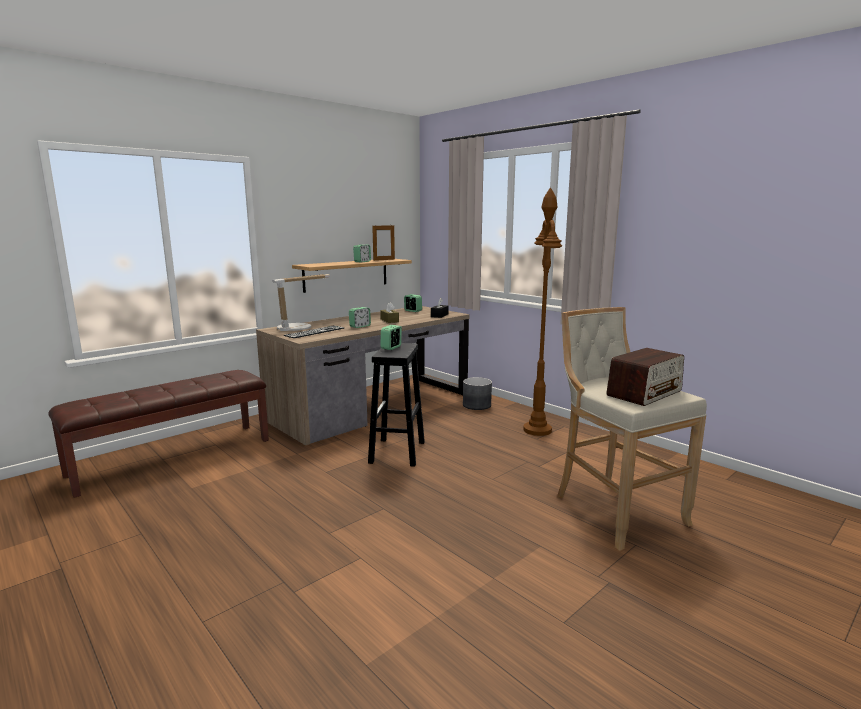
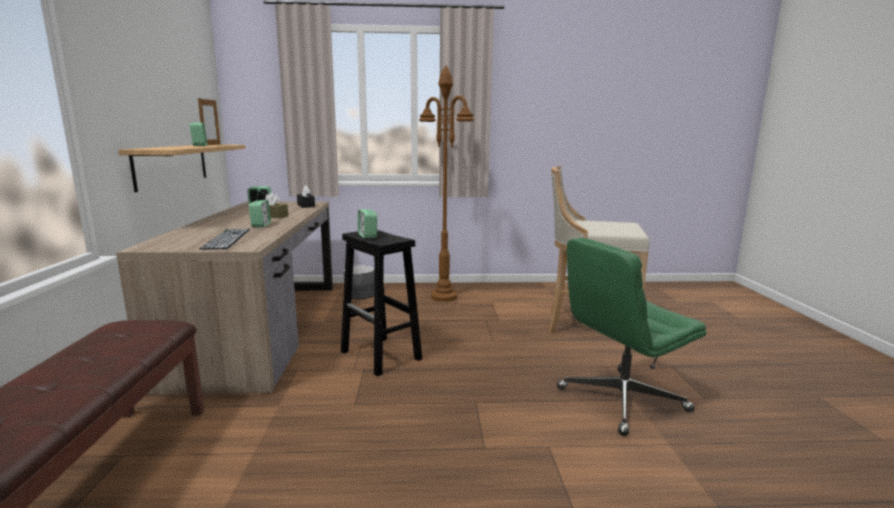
camera: 50 degrees left, 0 degrees up
table lamp [272,274,330,331] -> none
radio [606,348,684,406] -> none
none -> green office chair [557,238,707,436]

